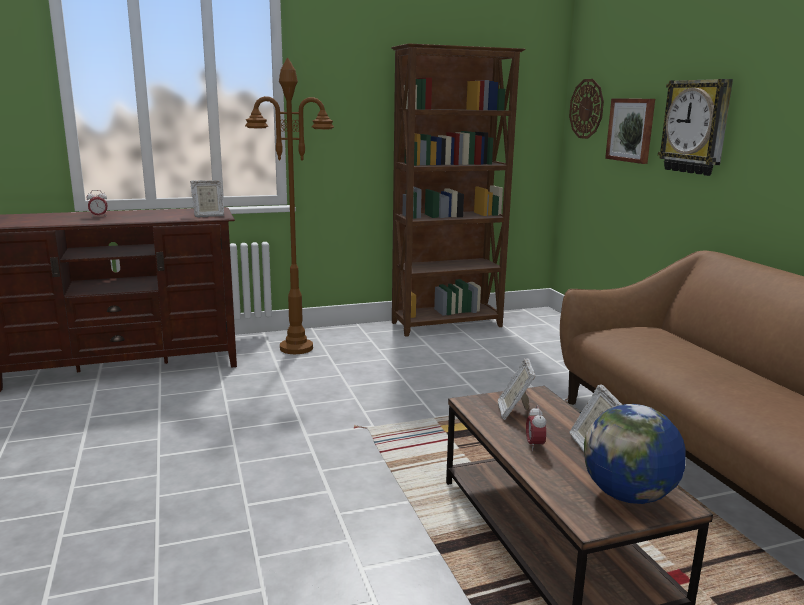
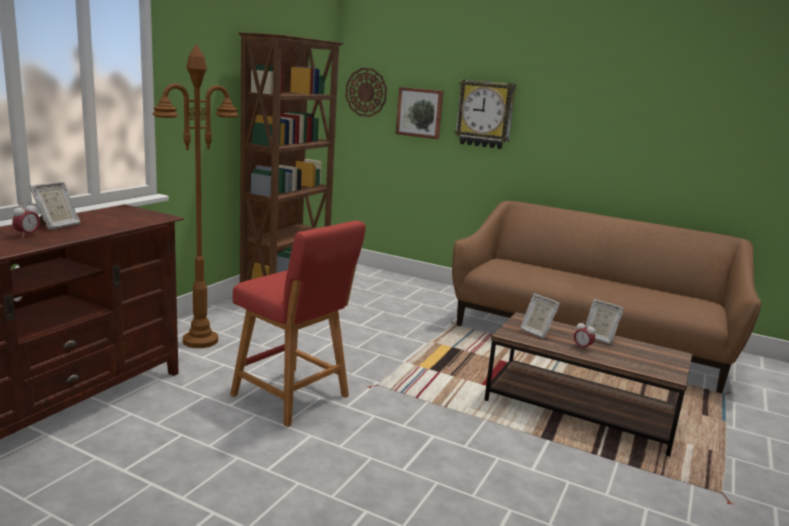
camera: 45 degrees left, 0 degrees up
picture frame [190,180,224,217] -> picture frame moved to [29,182,81,230]
globe [584,404,686,504] -> none
none -> red stool [230,221,366,427]

